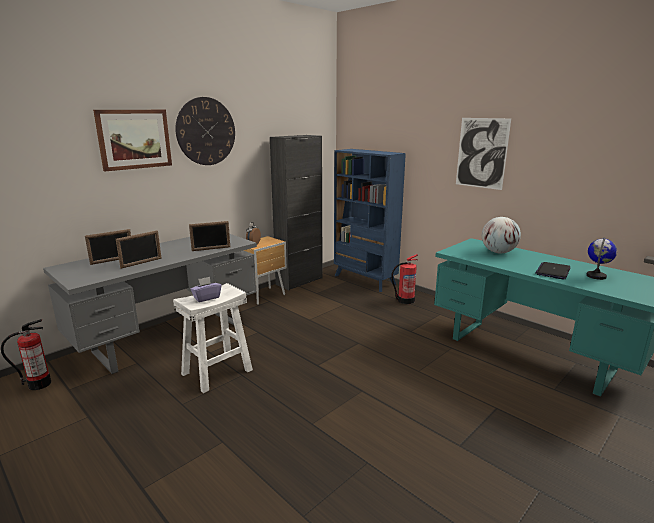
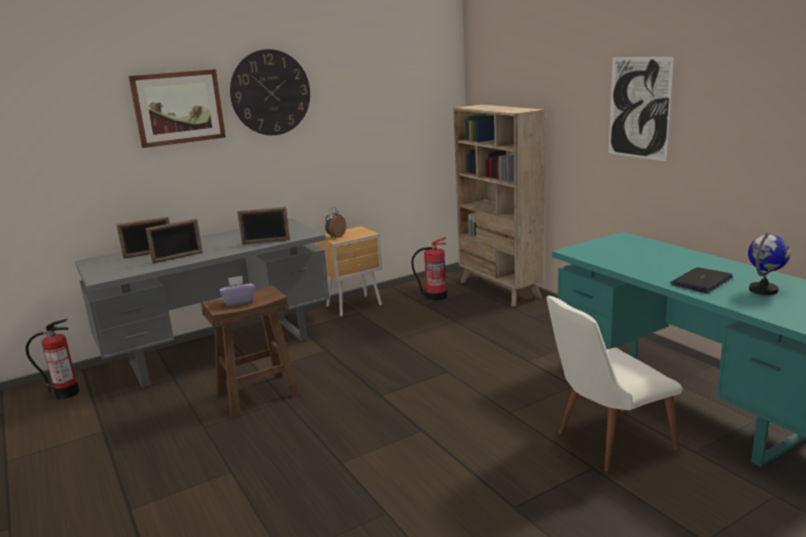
camera: 15 degrees right, 0 degrees up
white stool [173,283,253,393] -> brown stool [201,285,300,417]
black cabinet [270,135,323,290] -> none
blue bookcase [334,149,406,292] -> beige bookcase [453,104,545,306]
fire extinguisher [391,254,418,304] -> fire extinguisher moved to [411,237,447,301]
globe [482,217,521,253] -> none
none -> white chair [546,296,682,472]

